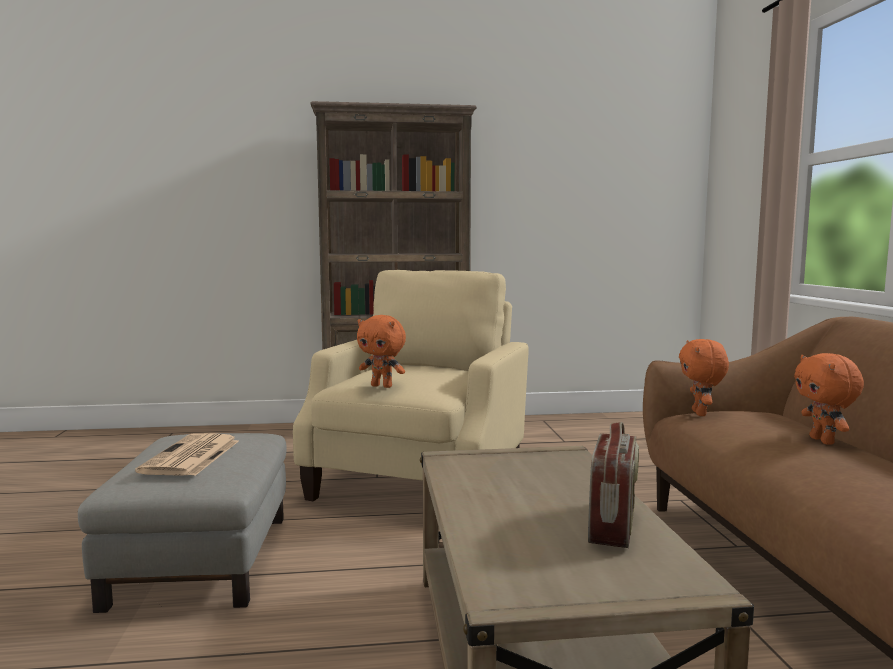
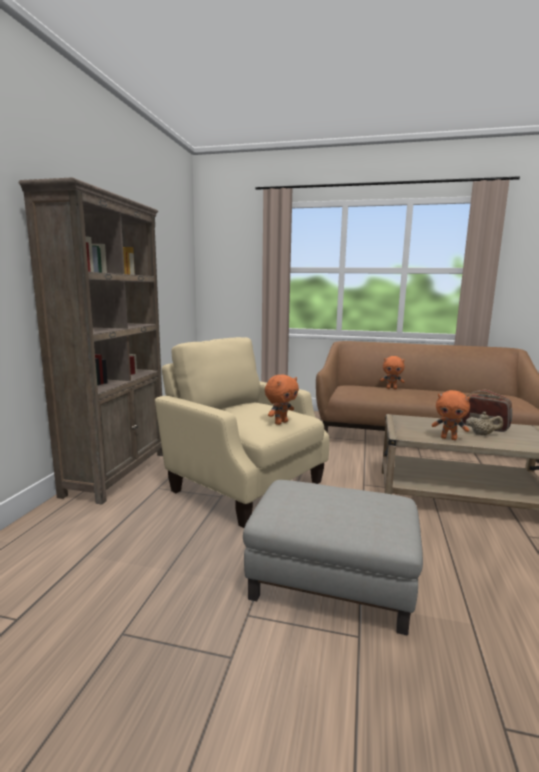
camera: 70 degrees left, 5 degrees up
newspaper [135,433,239,476] -> none
orange plush toy [679,339,729,416] -> orange plush toy moved to [432,390,470,440]
none -> beige teapot [466,412,503,435]

